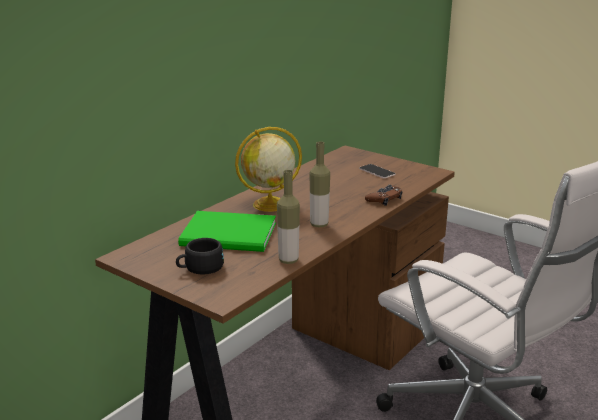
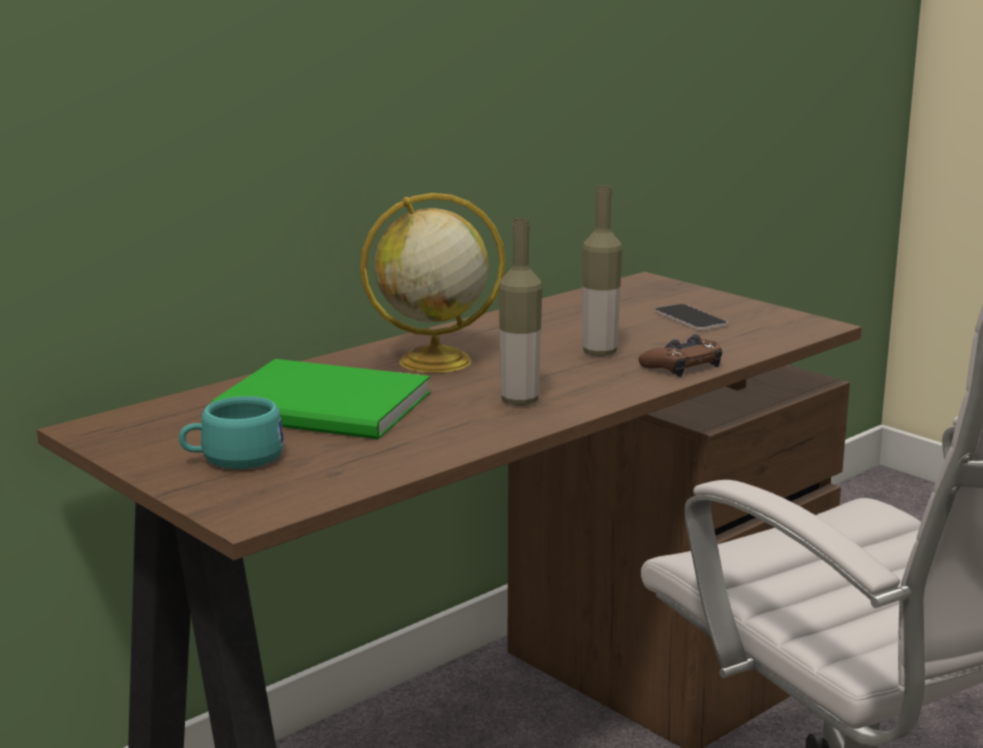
camera: 10 degrees right, 5 degrees down
black cup [176,238,224,275] -> turquoise cup [179,396,284,469]
bottle [277,170,300,264] -> bottle moved to [582,185,622,356]

